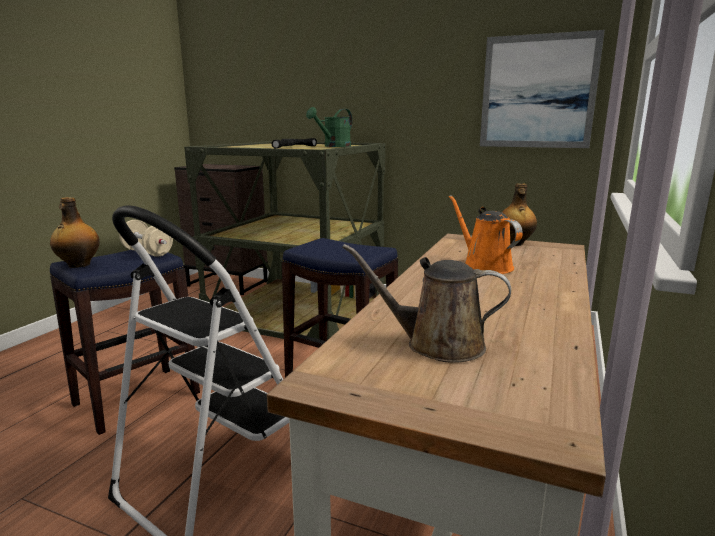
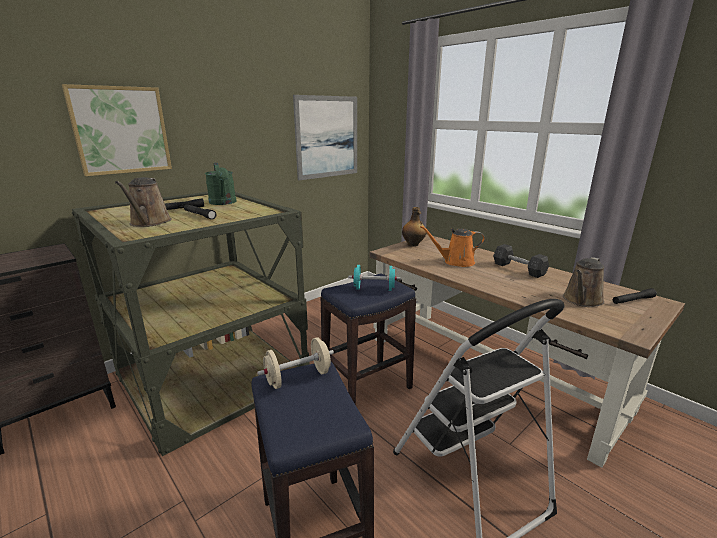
camera: 65 degrees left, 5 degrees up
bottle [50,197,100,268] -> none
none -> picture [62,84,172,176]
none -> brown watering can [115,177,172,227]
none -> turquoise dumbbell [348,265,401,291]
none -> grey dumbbell [493,244,549,278]
none -> black flashlight [613,288,657,304]

